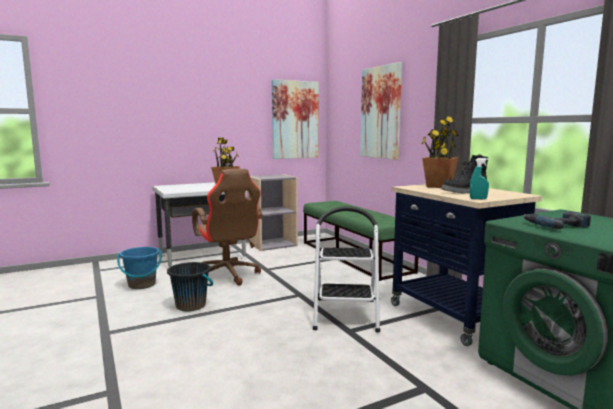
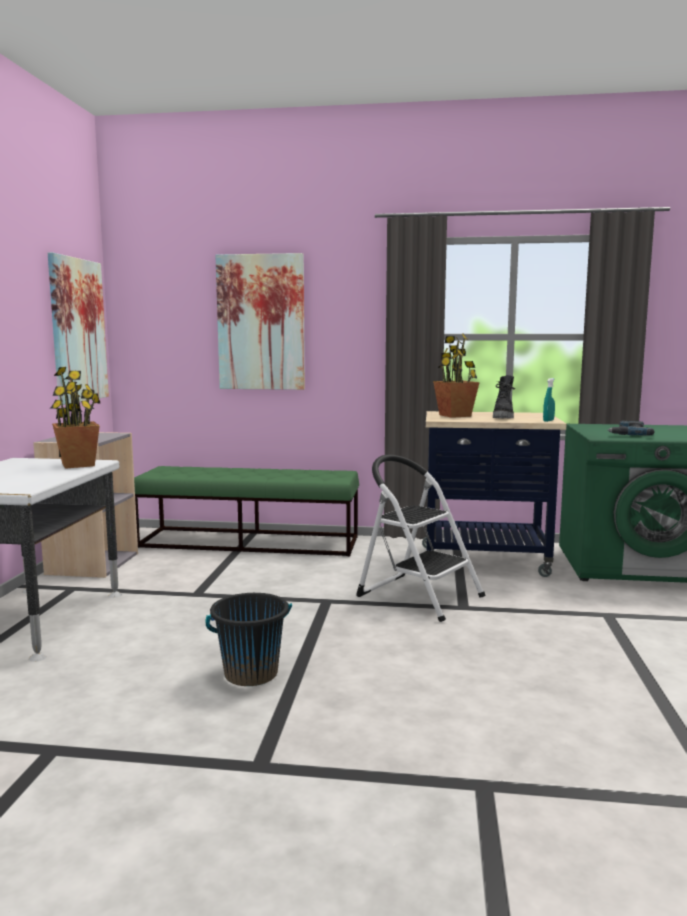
camera: 55 degrees left, 0 degrees up
blue bucket [117,247,162,289] -> none
brown office chair [192,169,263,286] -> none

